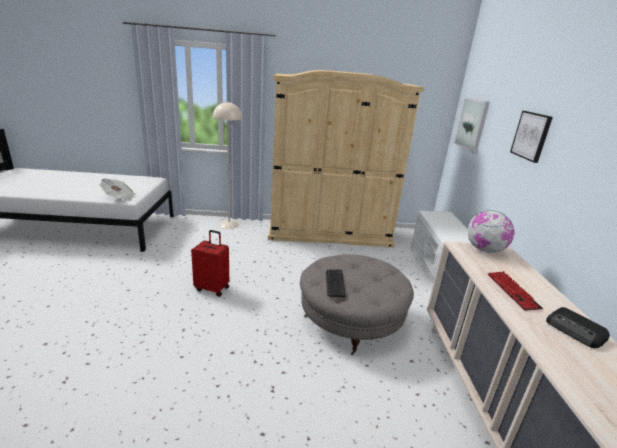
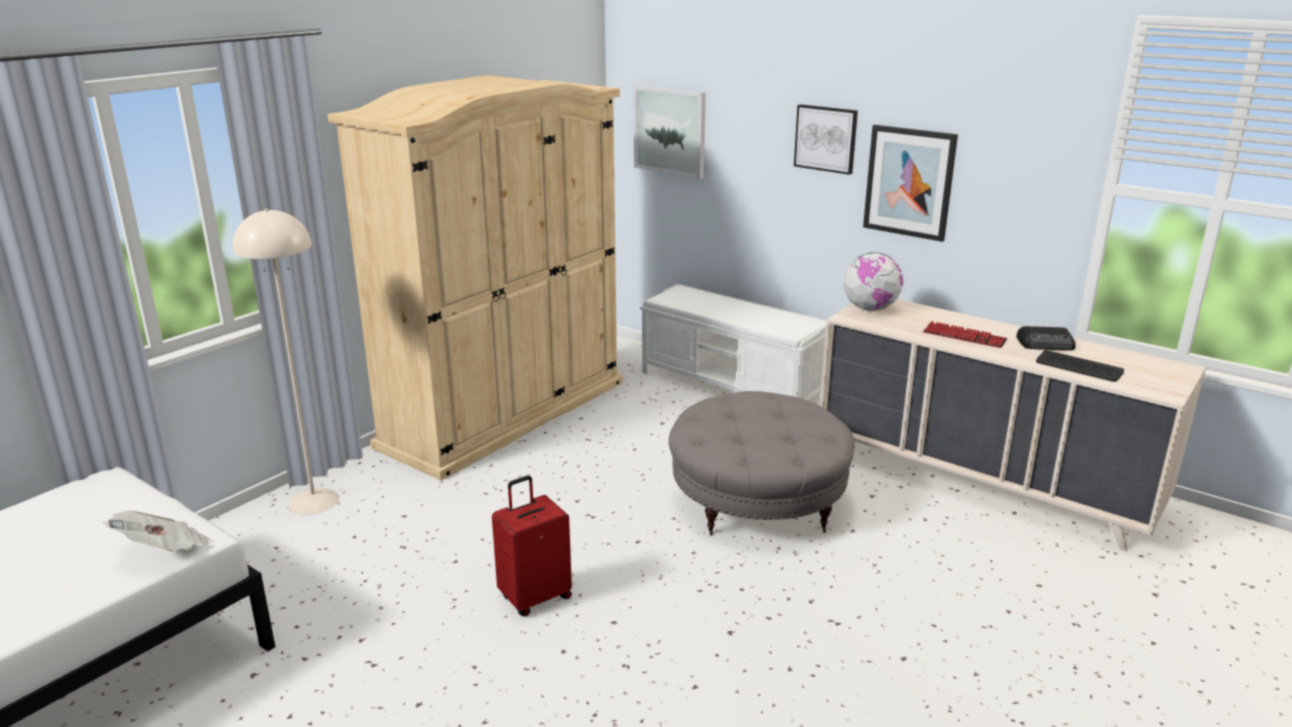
camera: 50 degrees left, 0 degrees up
keyboard [326,269,346,298] -> keyboard moved to [1036,350,1124,382]
none -> picture [863,125,958,242]

